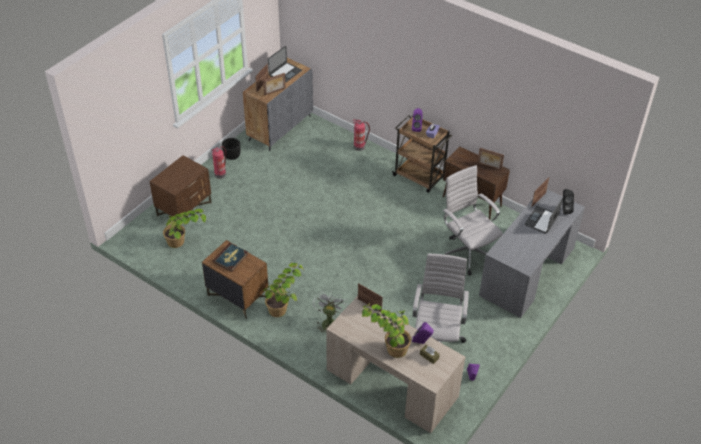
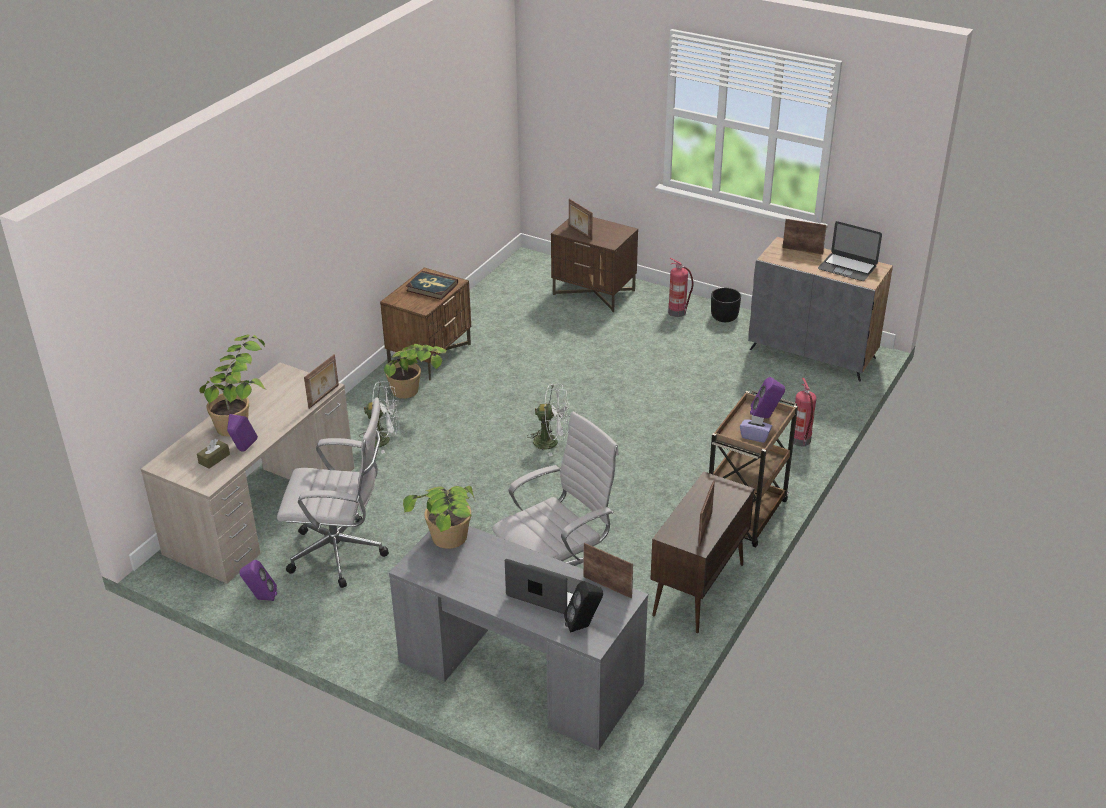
camera: 85 degrees right, 10 degrees down
potted plant [163,209,206,248] -> potted plant moved to [403,486,476,549]
picture frame [263,73,286,96] -> picture frame moved to [569,199,593,240]
none -> white fan [527,384,570,456]

